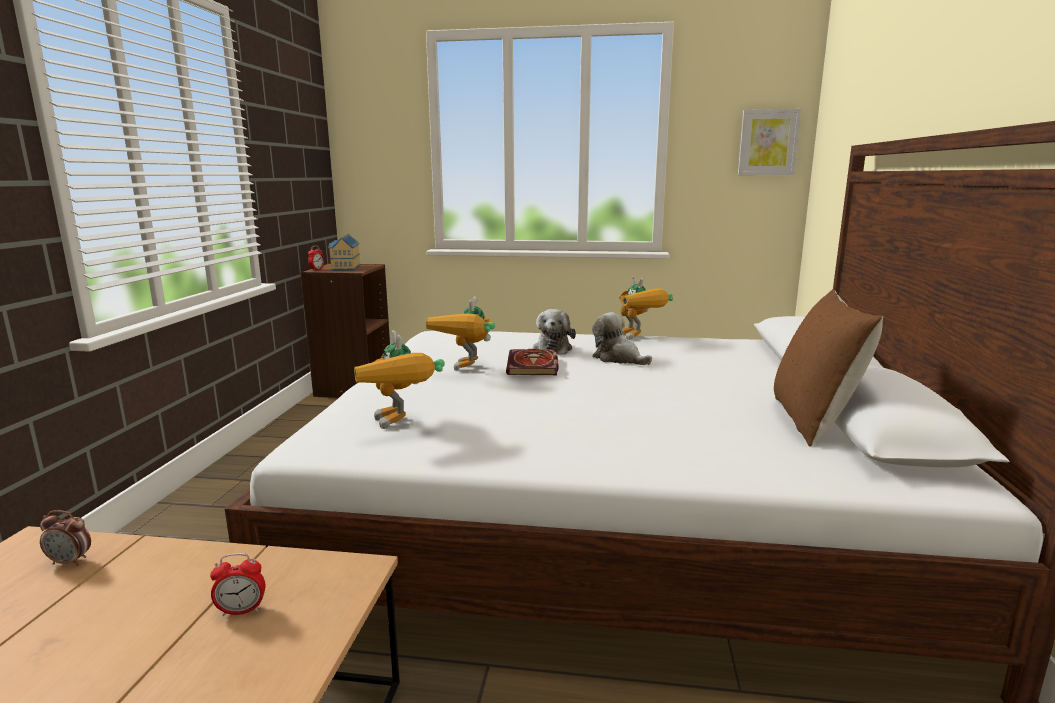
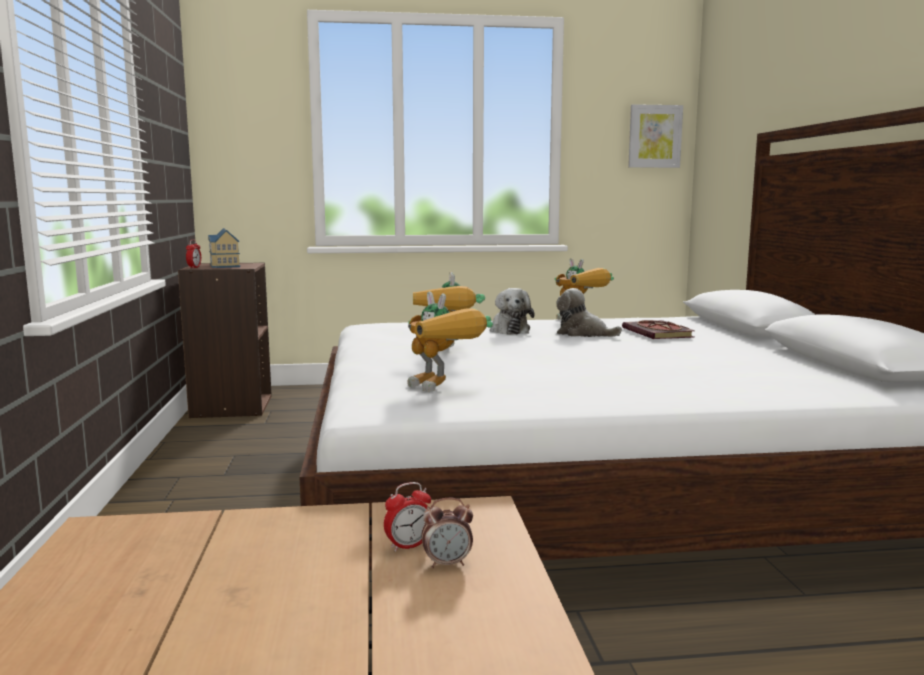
camera: 15 degrees left, 5 degrees down
alarm clock [40,510,91,566] -> alarm clock moved to [421,498,473,568]
book [506,349,559,375] -> book moved to [622,320,695,339]
brown pillow [774,289,883,447] -> none

